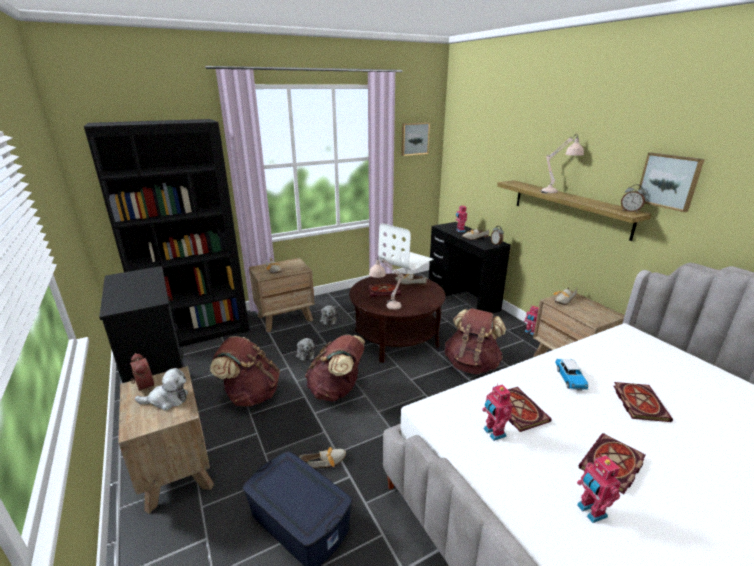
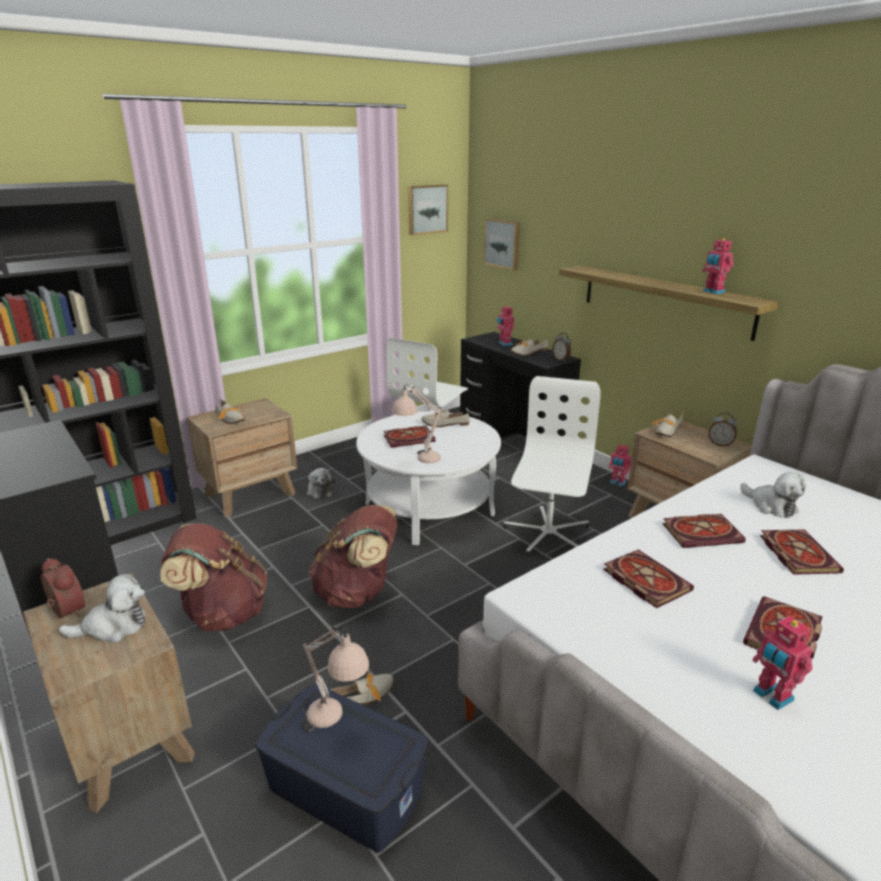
camera: 10 degrees left, 0 degrees up
plush toy [296,338,317,361] -> plush toy moved to [740,472,806,518]
brown coffee table [349,273,446,363] -> white coffee table [356,412,501,545]
brown backpack [445,308,506,374] -> white office chair [503,376,601,556]
toy robot [482,383,512,441] -> toy robot moved to [702,238,734,294]
beige table lamp [539,134,584,194] -> beige table lamp moved to [300,627,369,733]
toy car [555,359,588,391] -> book [662,514,746,548]
alarm clock [621,185,646,213] -> alarm clock moved to [709,413,738,447]
picture [638,153,705,212] -> picture moved to [484,218,520,271]

